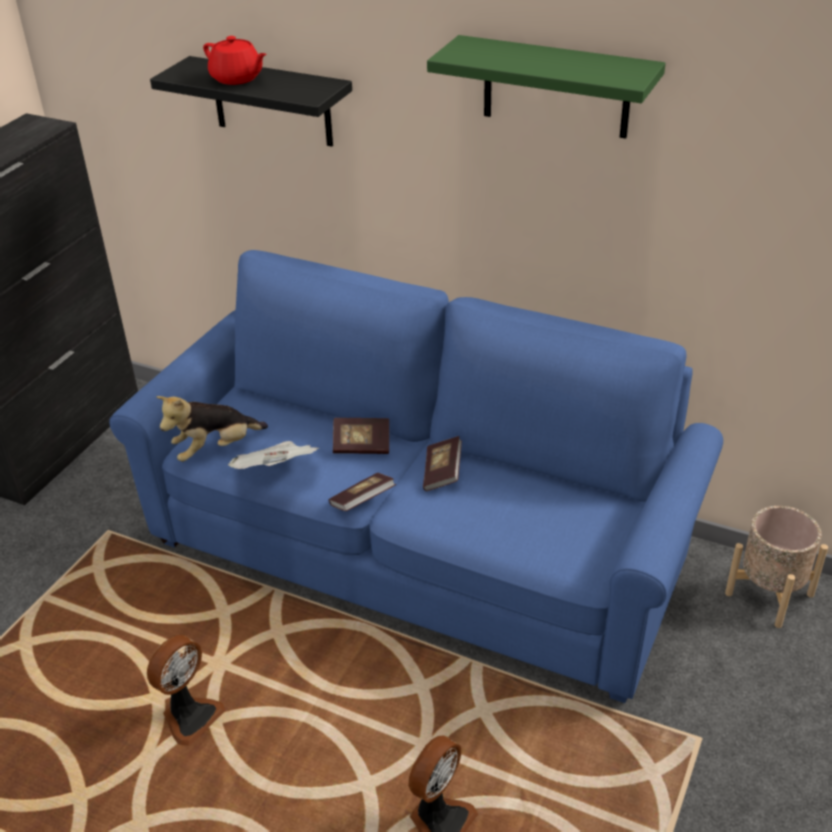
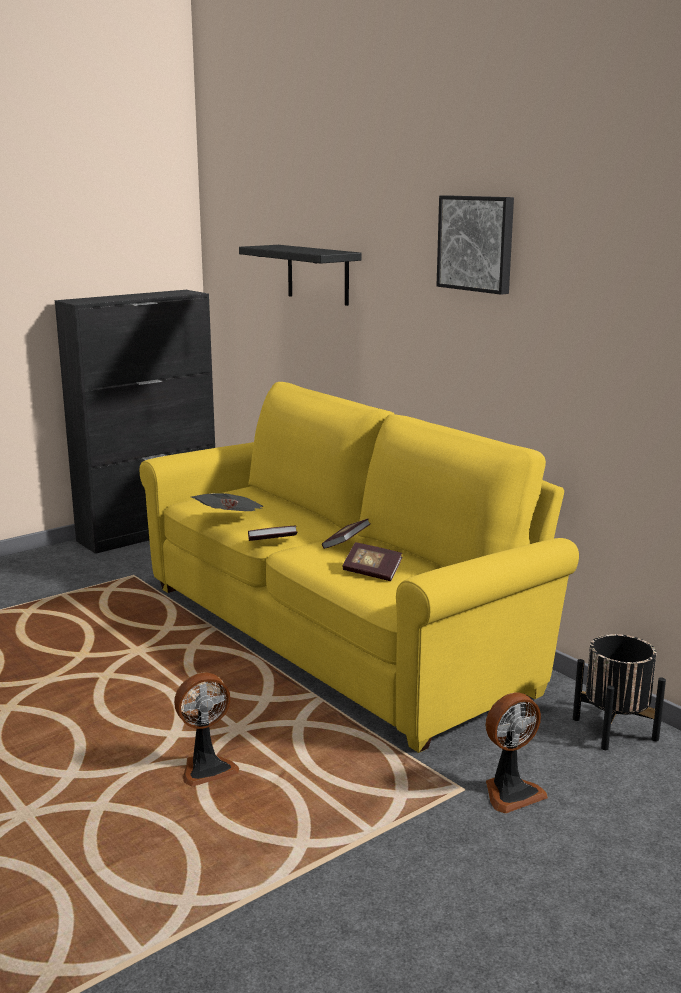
camera: 25 degrees right, 20 degrees down
blue sofa [109,250,723,703] -> yellow sofa [140,382,579,753]
fan [147,635,225,746] -> fan moved to [485,693,548,814]
plush toy [156,396,268,462] -> none
red teapot [203,36,267,85] -> none
book [333,418,389,454] -> book moved to [342,542,402,581]
green shelf [427,35,666,139] -> picture [437,195,514,295]
beige planter [725,506,828,628] -> black planter [573,634,666,750]

